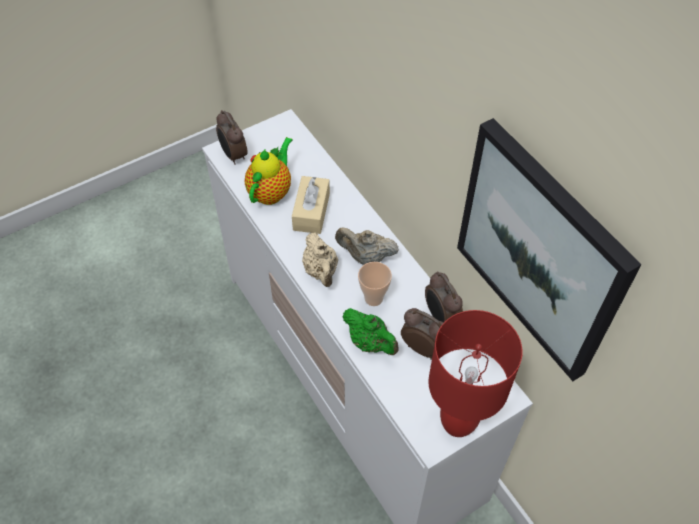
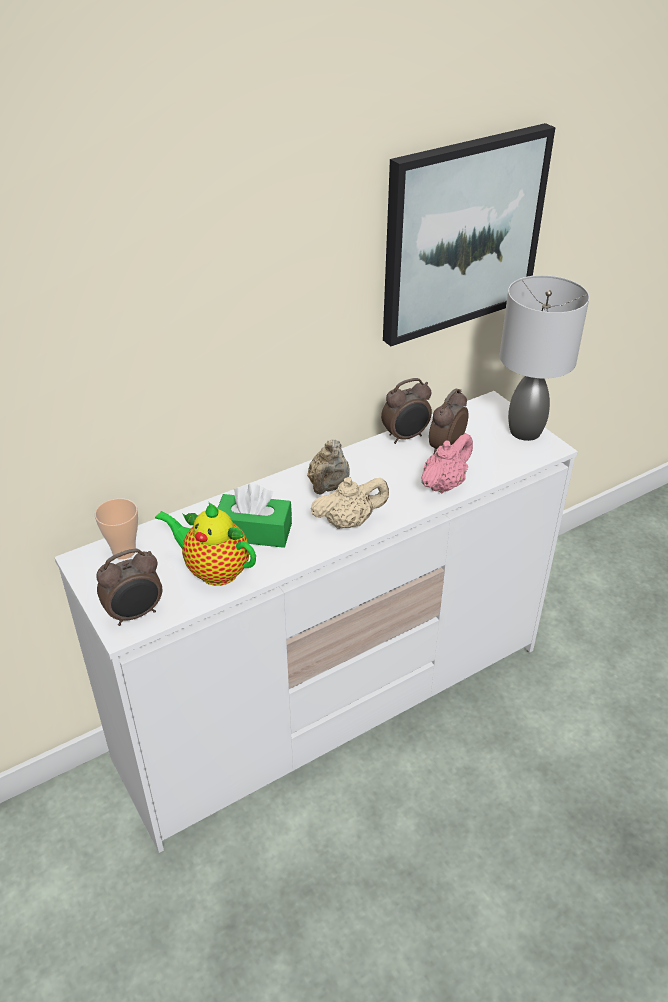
camera: 90 degrees left, 15 degrees down
beige tissue box [292,176,330,234] -> green tissue box [217,484,292,548]
green teapot [342,308,398,355] -> pink teapot [421,433,473,493]
cup [358,262,392,306] -> cup moved to [95,498,138,559]
red table lamp [429,310,523,437] -> grey table lamp [500,275,589,441]

